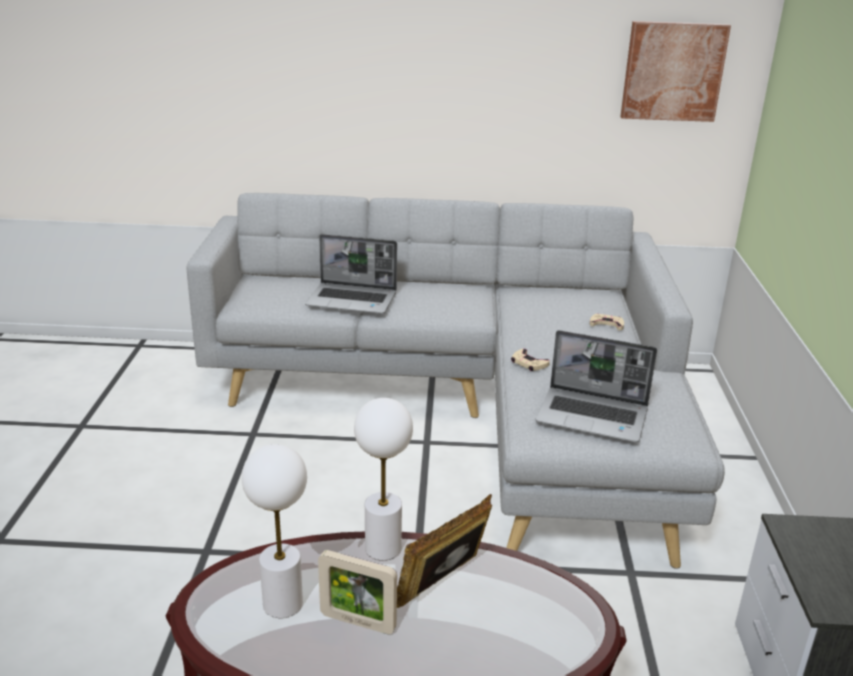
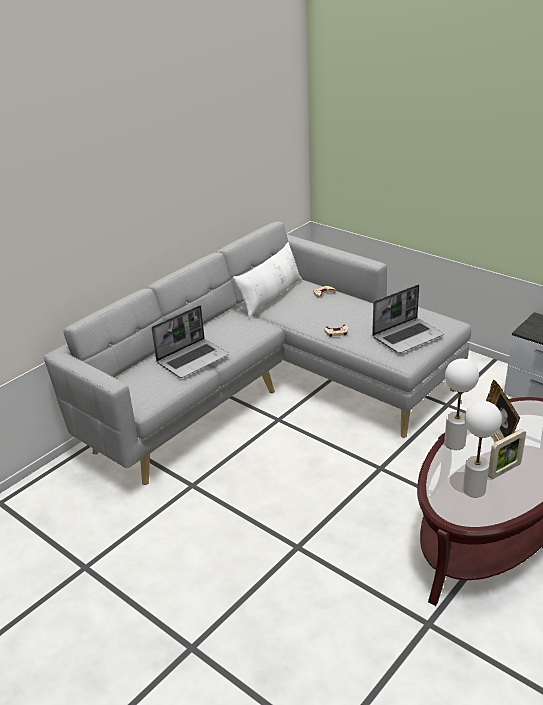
camera: 50 degrees left, 5 degrees up
picture [620,21,731,122] -> none
none -> white pillow [233,242,302,319]

